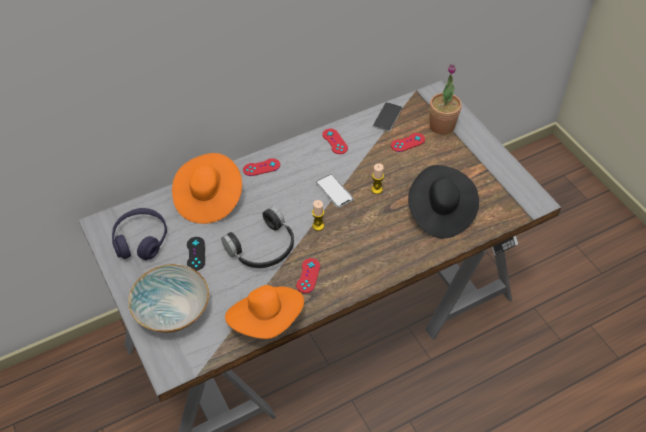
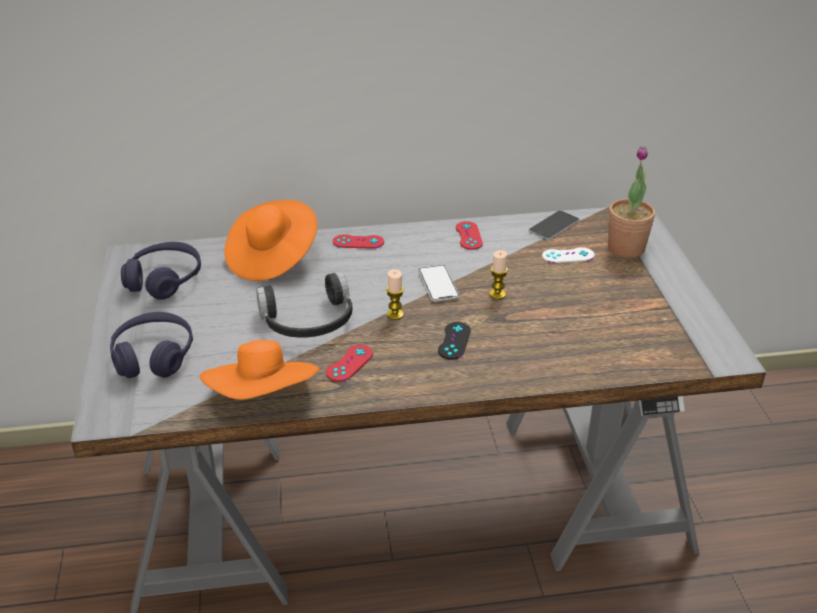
camera: 20 degrees right, 15 degrees down
bowl [128,264,209,333] -> purple headphones [110,312,193,379]
black game controller [187,237,205,271] -> black game controller moved to [438,322,471,360]
red game controller [391,133,425,152] -> white game controller [542,247,594,263]
black hat [408,165,479,238] -> none

